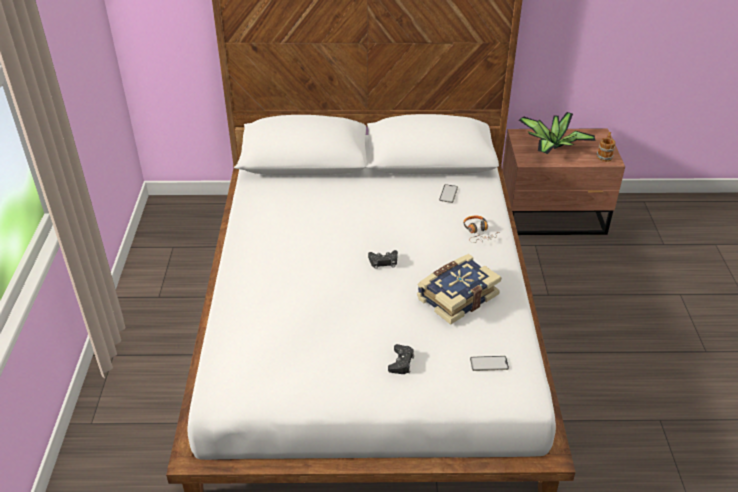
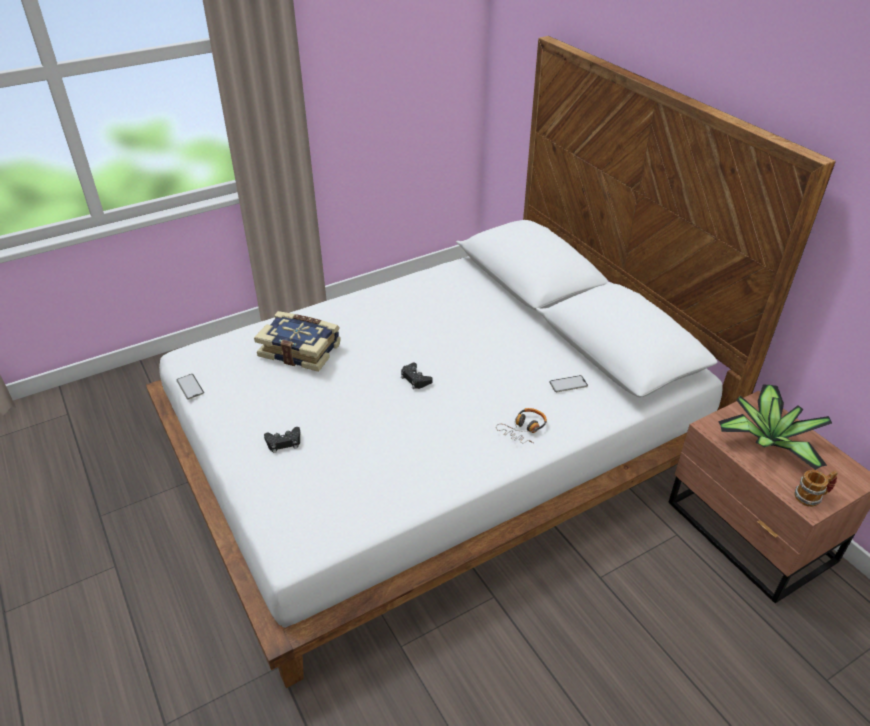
camera: 60 degrees right, 0 degrees up
book [417,254,501,325] -> book moved to [254,311,341,372]
phone [470,356,509,371] -> phone moved to [176,374,204,399]

